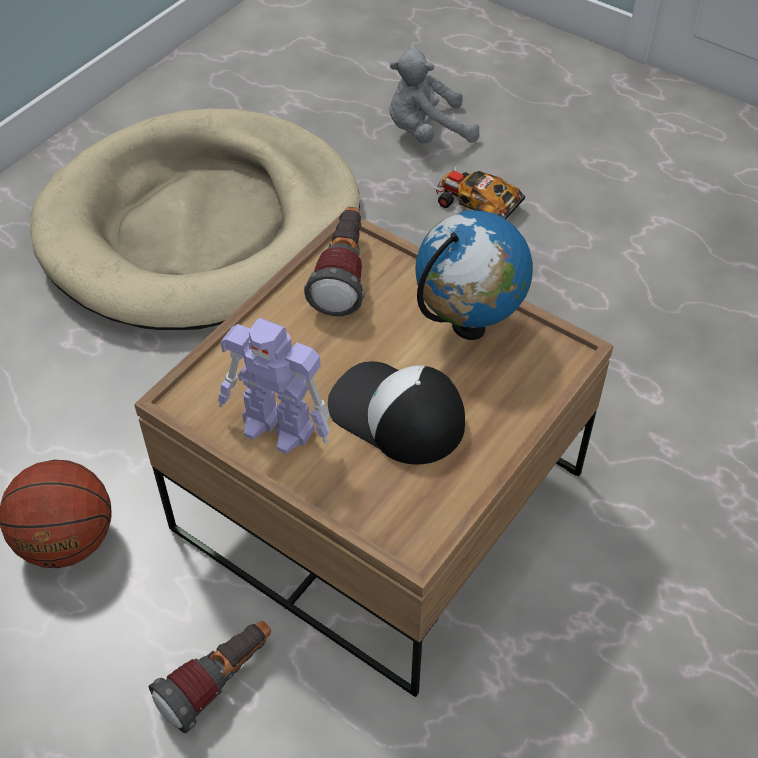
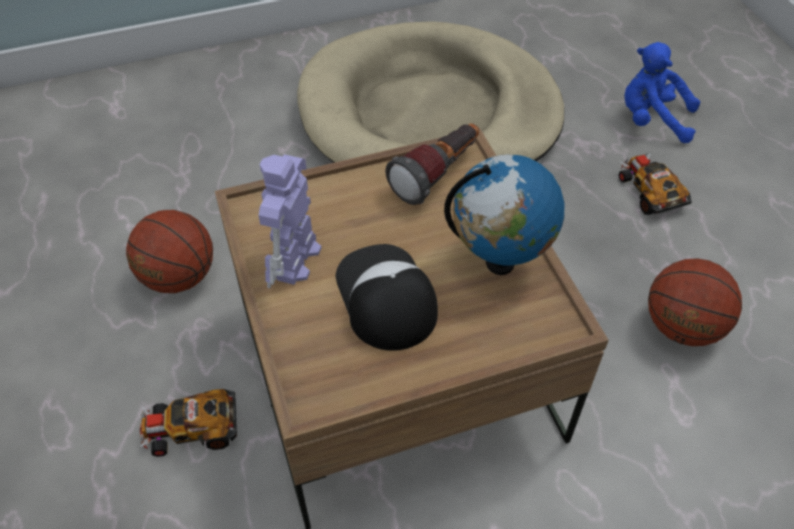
camera: 35 degrees right, 0 degrees up
flashlight [149,621,271,733] -> toy car [140,389,237,457]
toy robot [218,318,330,454] -> toy robot turned 45 degrees clockwise [258,155,322,288]
grey plush toy [389,49,480,144] -> blue plush toy [624,42,700,143]
none -> basketball [648,258,742,346]

